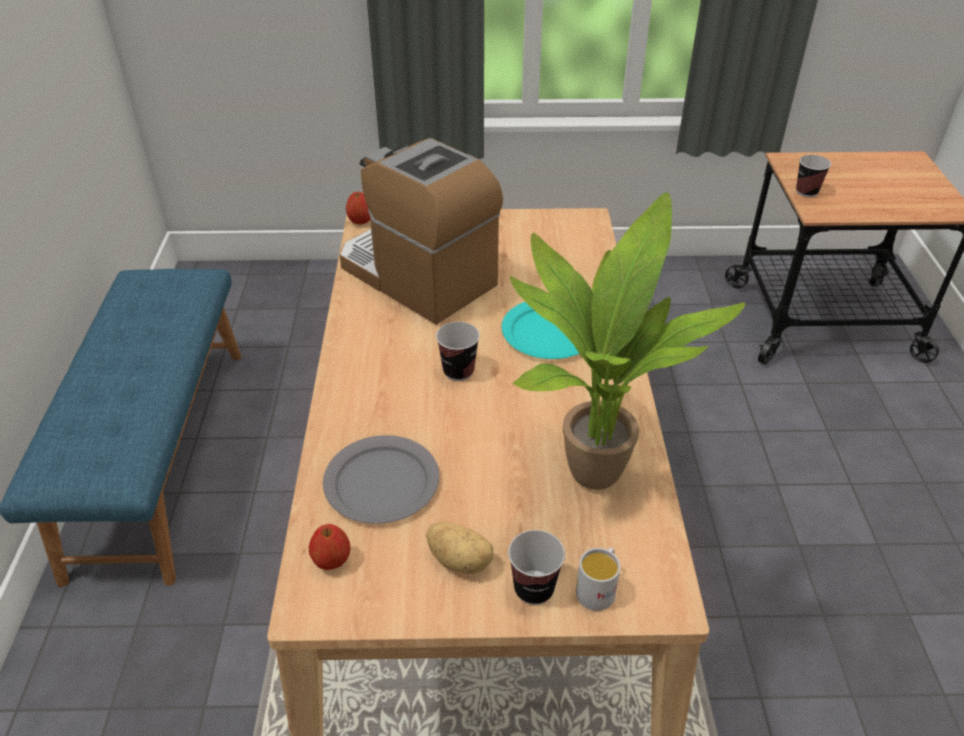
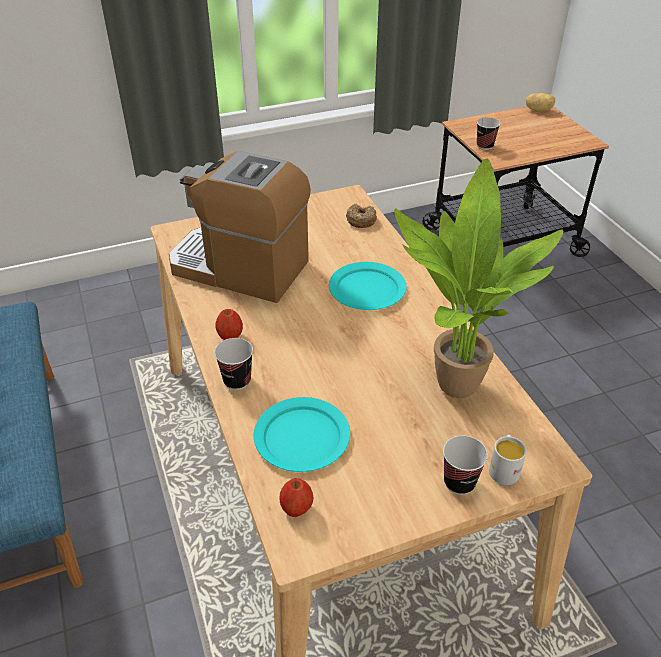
camera: 20 degrees left, 0 degrees up
grey plate [323,435,439,524] -> turquoise plate [254,397,350,472]
apple [346,192,370,224] -> apple moved to [215,309,243,340]
potato [426,522,493,574] -> potato moved to [525,93,555,112]
cup [436,322,480,381] -> cup moved to [214,338,253,390]
none -> donut [346,204,377,228]

